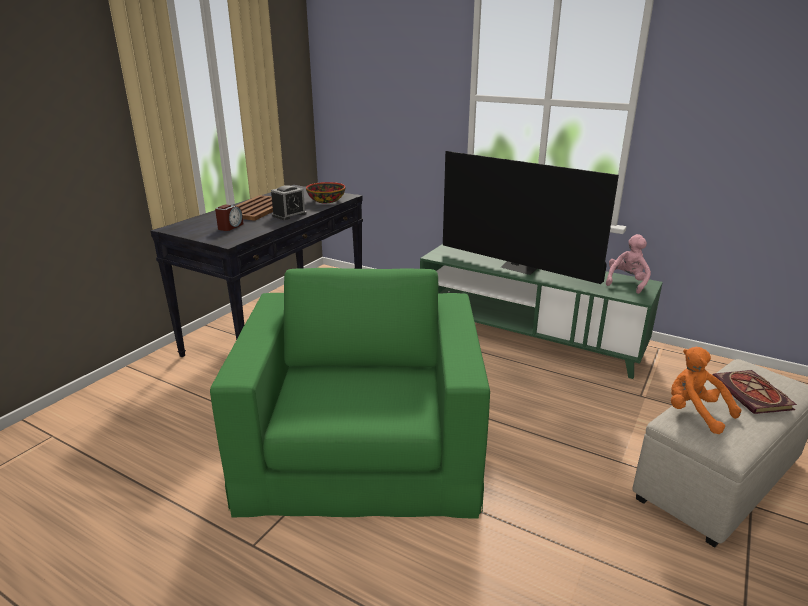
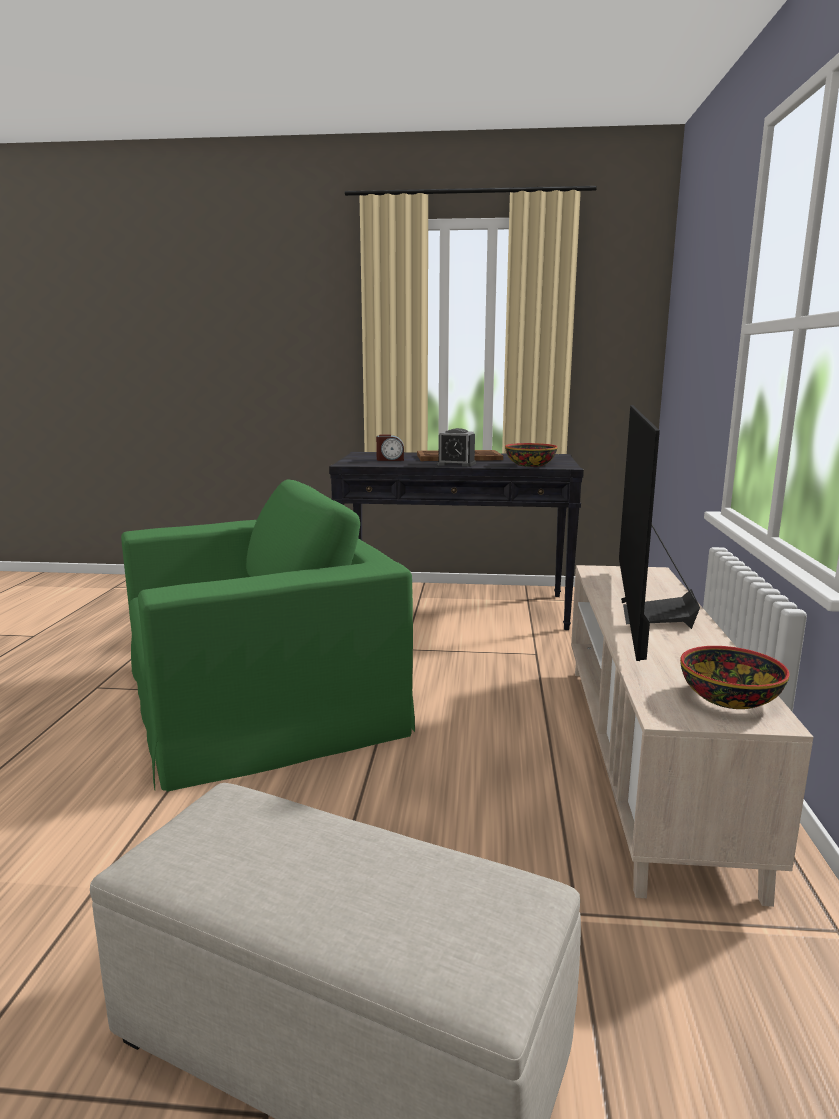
camera: 65 degrees right, 10 degrees down
green tv stand [420,244,663,379] -> beige tv stand [571,565,813,907]
pink plush toy [606,234,651,294] -> bowl [680,646,790,709]
orange plush toy [671,347,741,434] -> none
book [713,370,797,414] -> none

